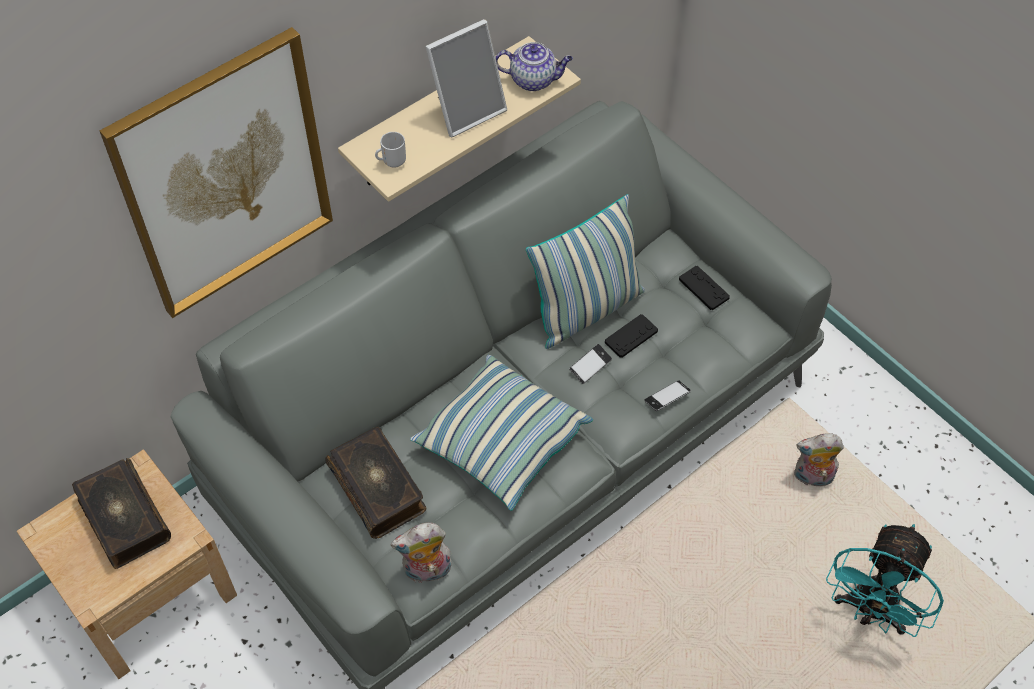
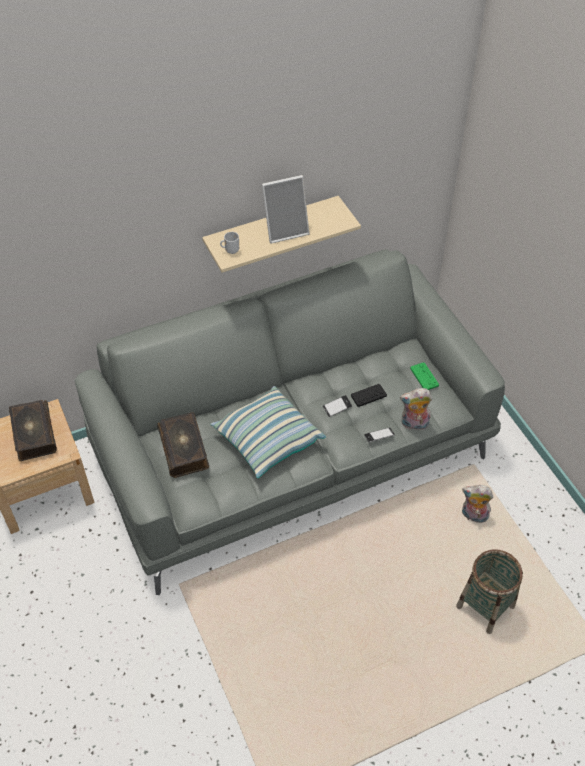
camera: 15 degrees right, 5 degrees down
picture [100,27,333,318] -> none
plush toy [391,522,452,584] -> plush toy moved to [400,388,432,430]
teapot [496,42,573,91] -> none
pillow [526,194,645,349] -> none
black game controller [679,266,730,310] -> green game controller [410,362,439,390]
turquoise fan [826,524,944,637] -> basket [456,549,523,634]

